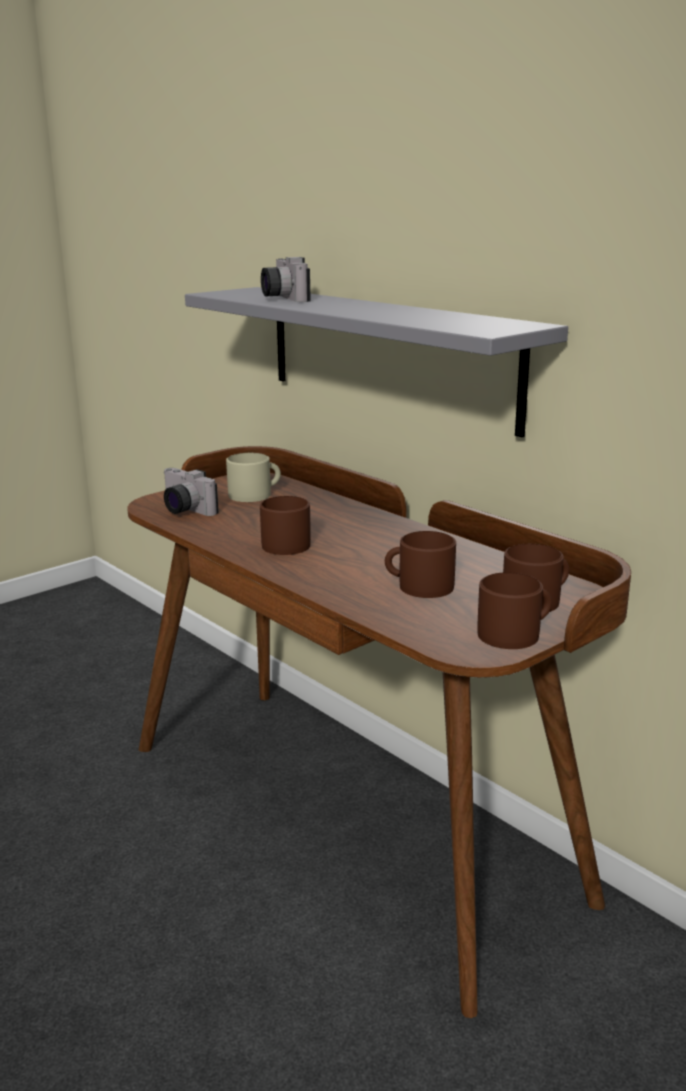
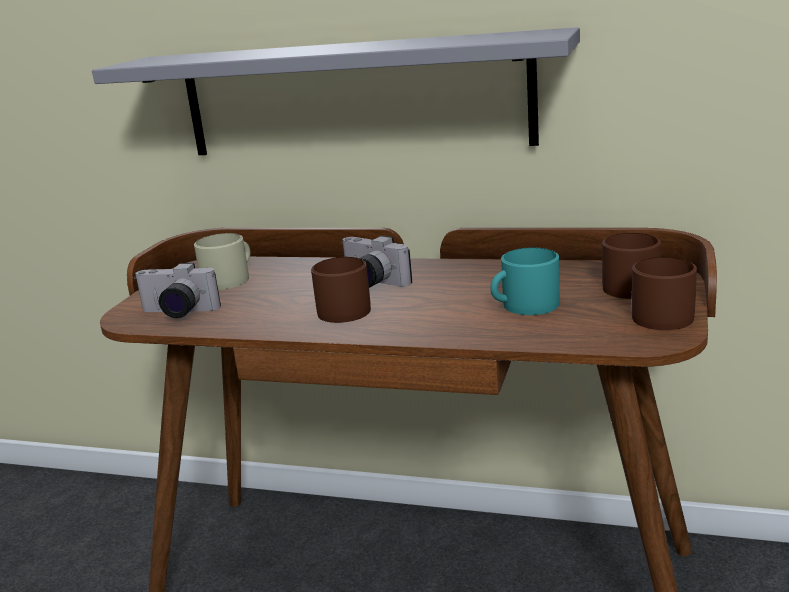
camera: 30 degrees left, 0 degrees up
camera [261,257,311,302] -> camera moved to [341,236,412,288]
brown mug [385,531,456,598] -> turquoise mug [490,248,560,315]

